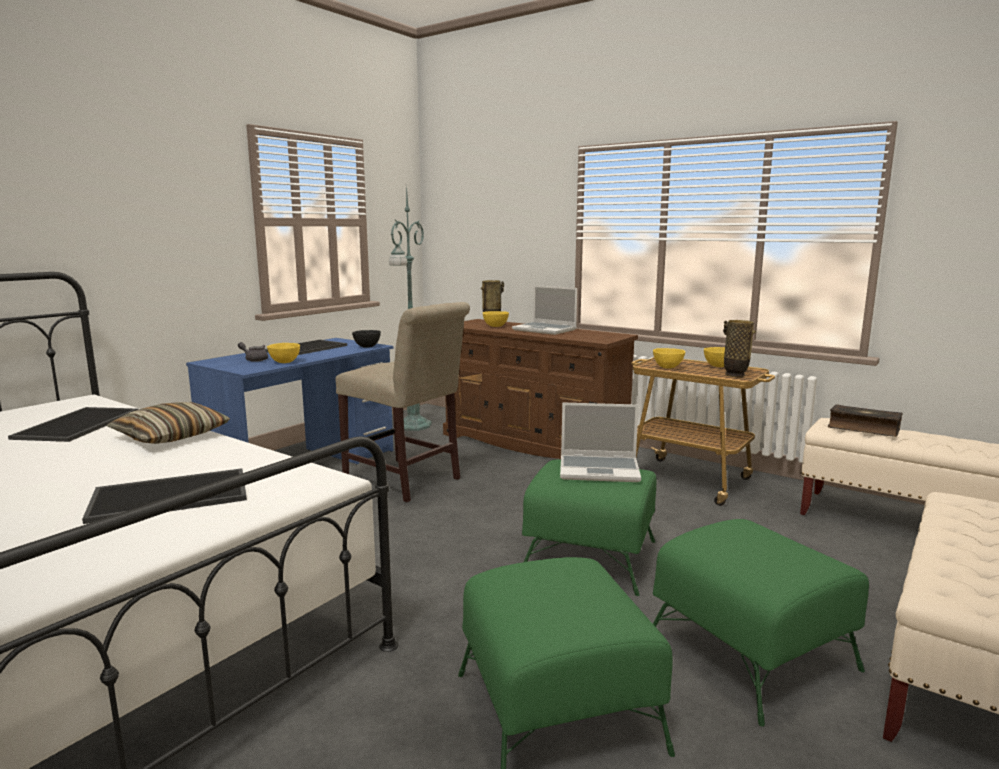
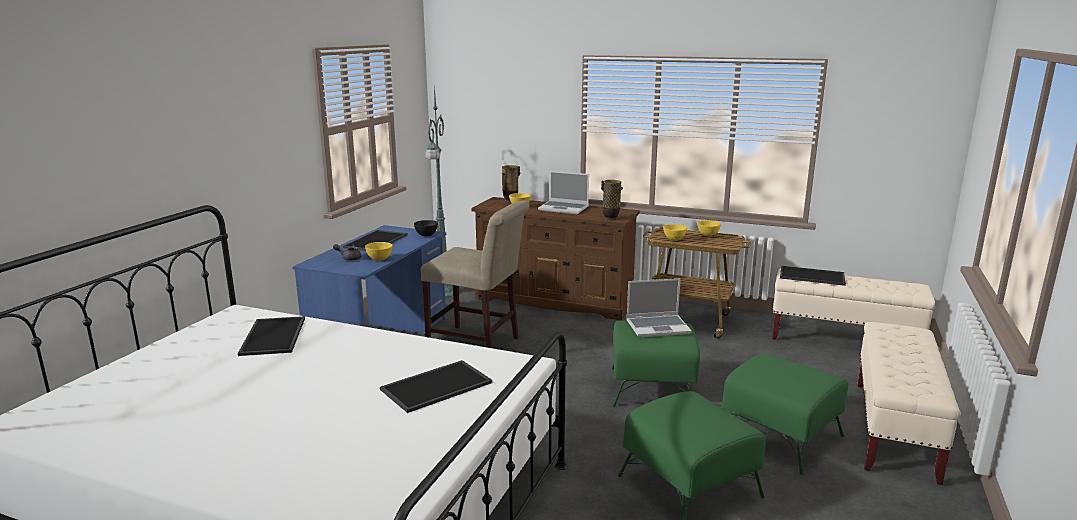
camera: 15 degrees left, 5 degrees up
pillow [107,402,230,444] -> none
vase [723,320,756,377] -> vase moved to [601,180,623,220]
book [828,404,903,437] -> tray [780,266,846,286]

